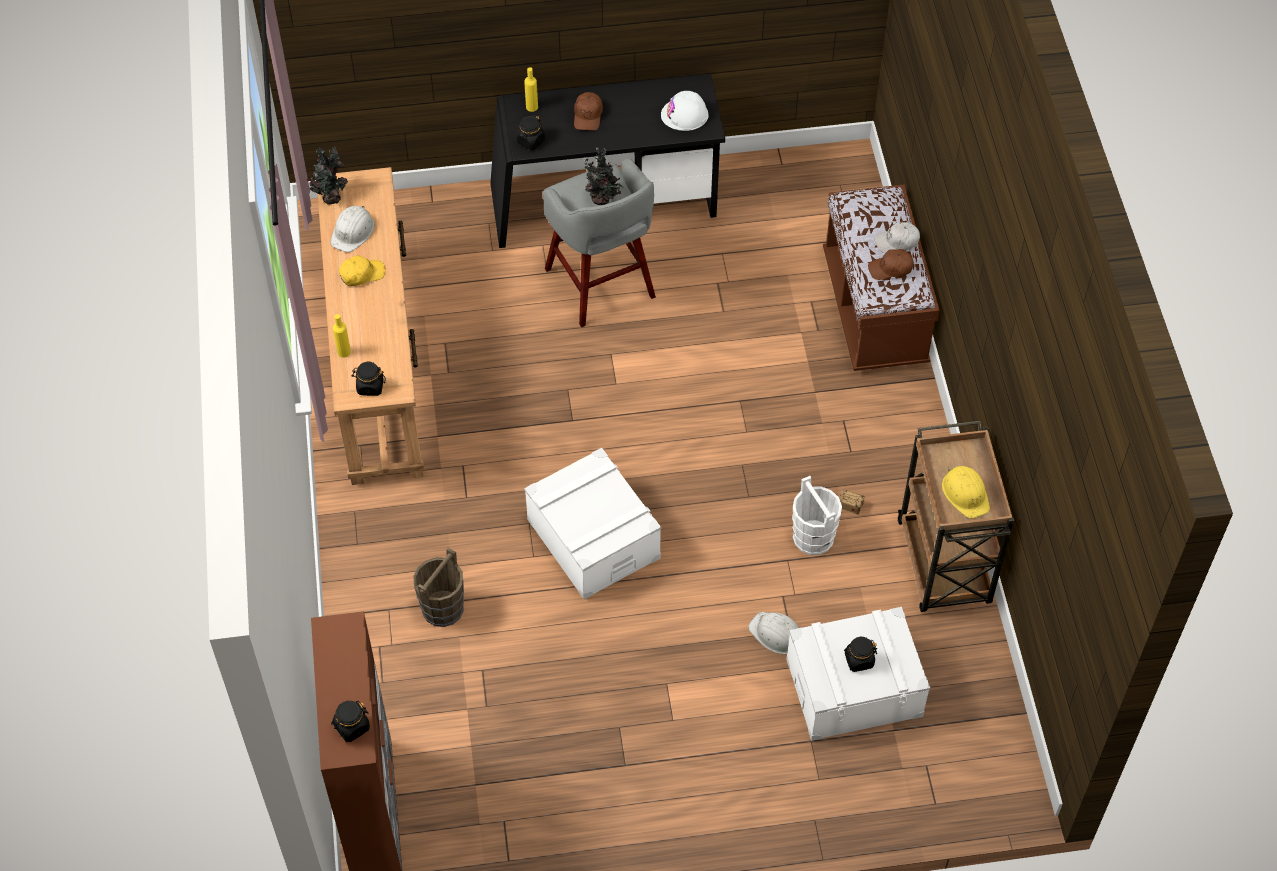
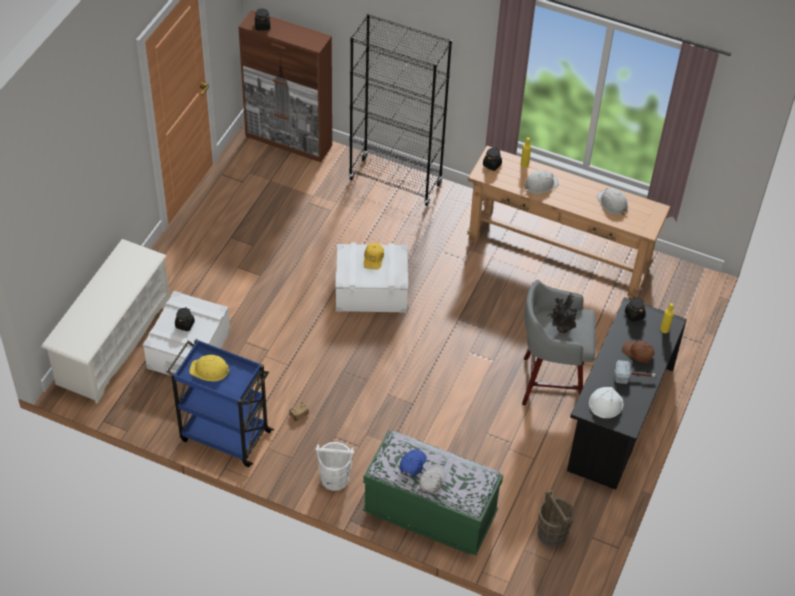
camera: 120 degrees right, 5 degrees down
potted plant [307,147,348,204] -> none
yellow cap [339,255,385,286] -> yellow cap moved to [364,243,384,270]
brown bucket [413,548,464,627] -> brown bucket moved to [537,490,574,547]
white hard hat [748,612,799,654] -> white hard hat moved to [524,170,559,194]
white bucket [792,476,842,555] -> white bucket moved to [316,442,354,491]
brown bench [823,185,940,371] -> green bench [363,431,503,556]
brown cap [868,249,914,280] -> blue cap [400,449,426,477]
brown cart [898,421,1014,612] -> blue cart [167,339,274,467]
none -> white shoe rack [41,239,170,404]
none -> black bookcase [349,13,452,206]
none -> hammer [614,360,656,384]

